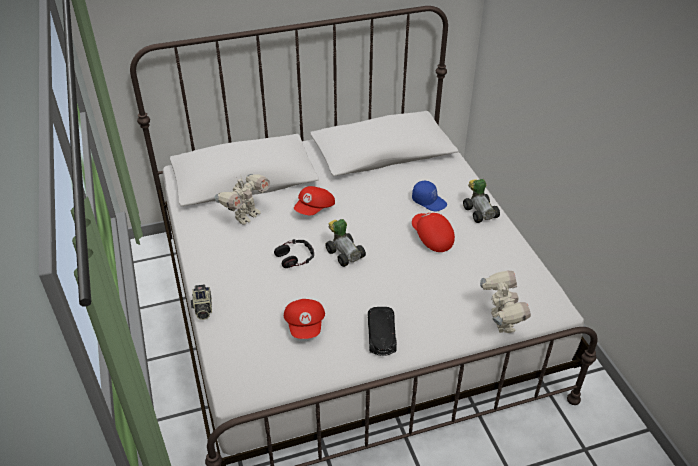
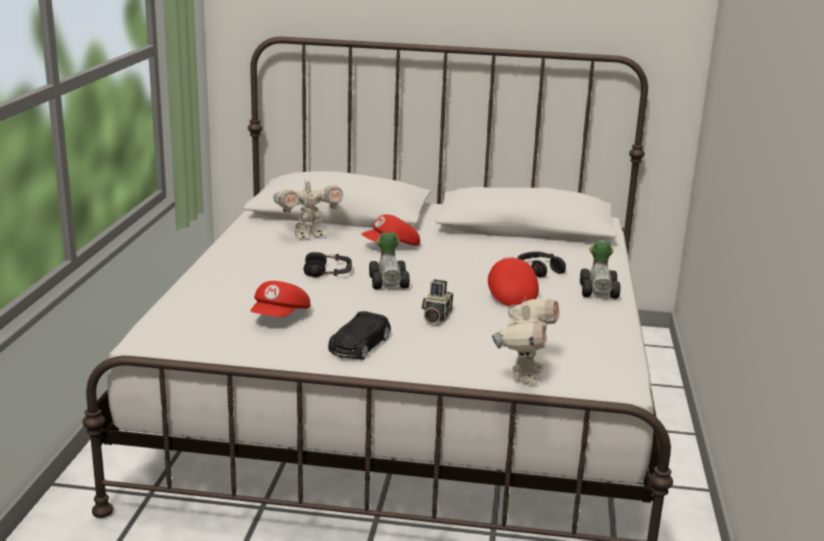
camera: 25 degrees right, 20 degrees down
camera [191,284,212,320] -> camera moved to [422,279,453,324]
blue cap [412,181,447,212] -> headphones [517,251,566,278]

